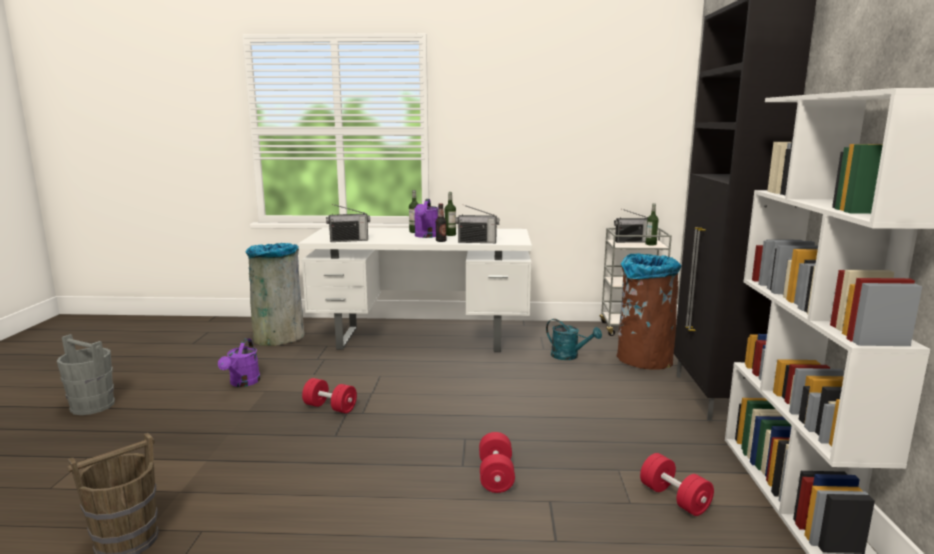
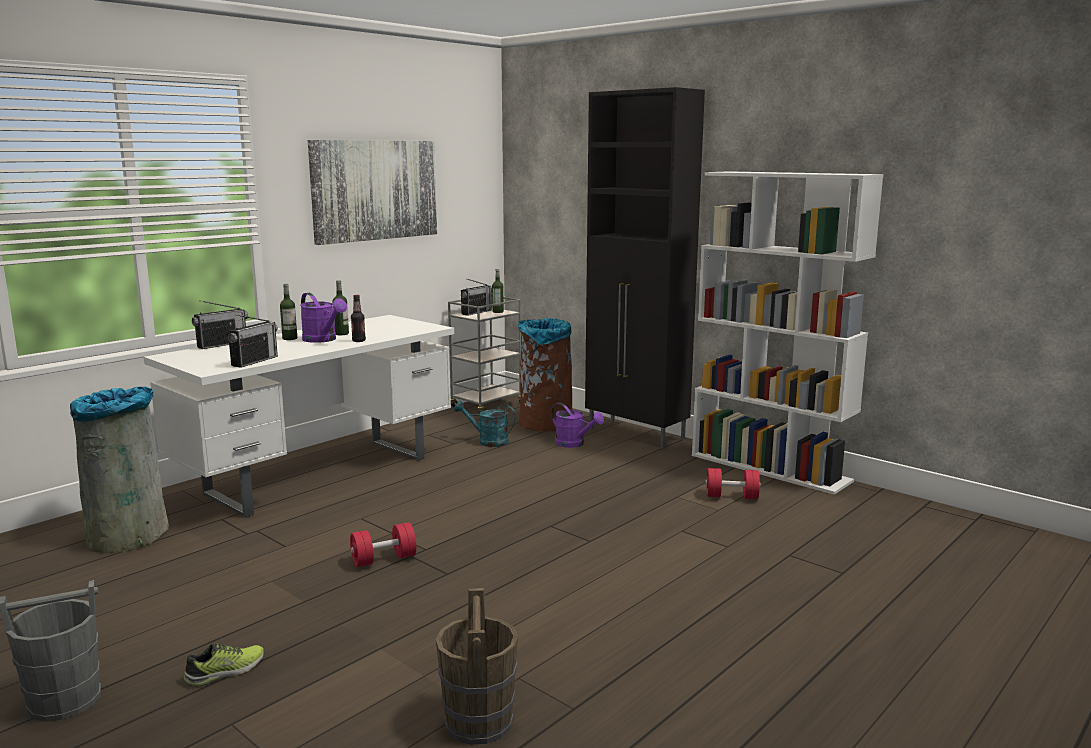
camera: 50 degrees left, 0 degrees up
purple watering can [218,338,260,387] -> purple watering can moved to [551,403,604,448]
radio [455,204,499,243] -> radio moved to [192,300,248,349]
red dumbbell [479,432,515,493] -> none
turquoise watering can [546,319,602,360] -> turquoise watering can turned 150 degrees counterclockwise [454,401,516,447]
none -> shoe [184,643,264,686]
none -> picture [308,140,437,245]

